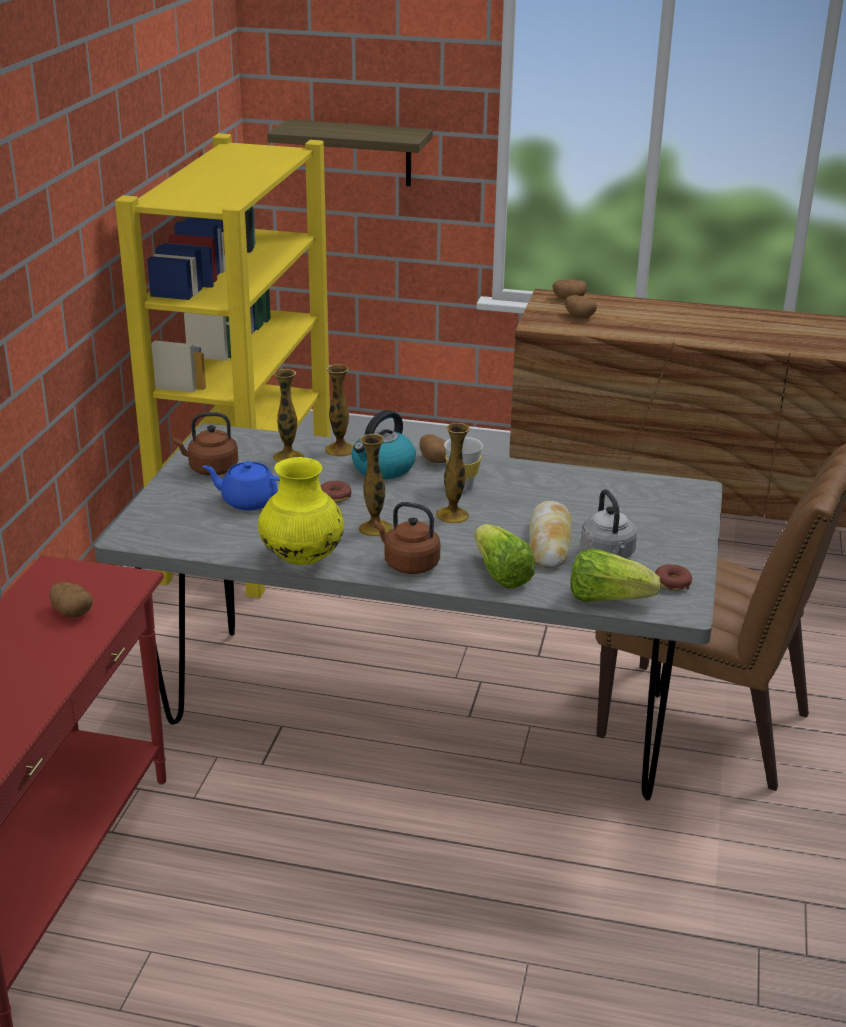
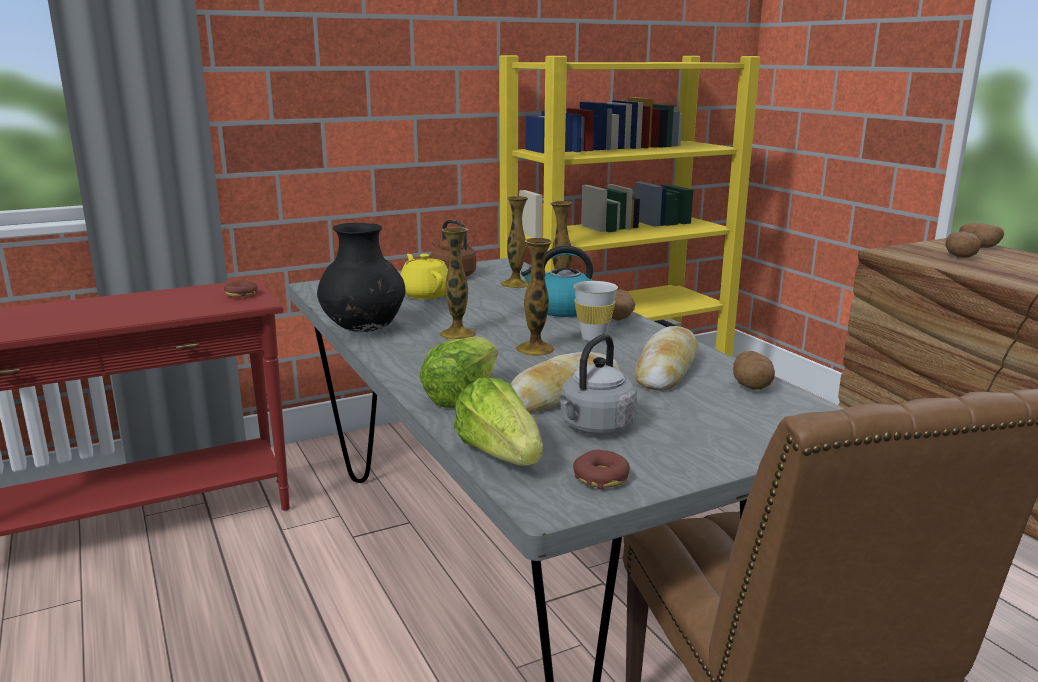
camera: 50 degrees right, 10 degrees down
potato [50,582,93,617] -> potato moved to [733,351,775,390]
blue teapot [202,461,280,511] -> yellow teapot [400,254,448,299]
yellow vase [258,457,344,565] -> black vase [317,223,406,332]
shelf [267,119,433,186] -> none
donut [321,481,352,503] -> donut moved to [224,280,258,298]
brown kettle [374,502,440,574] -> none
none -> bread [635,326,699,391]

